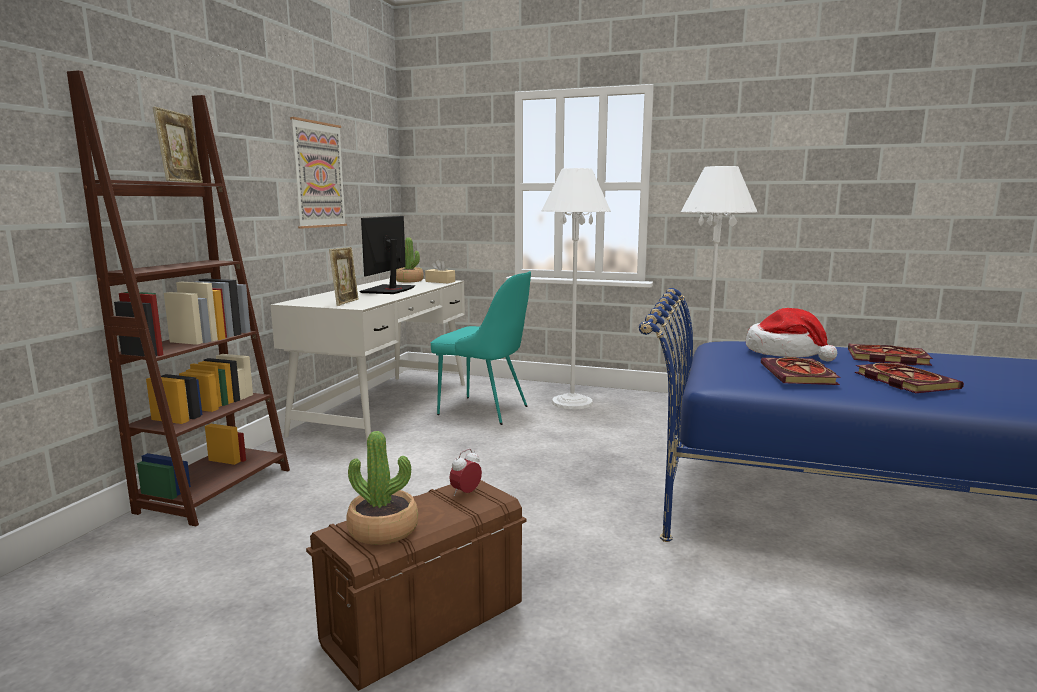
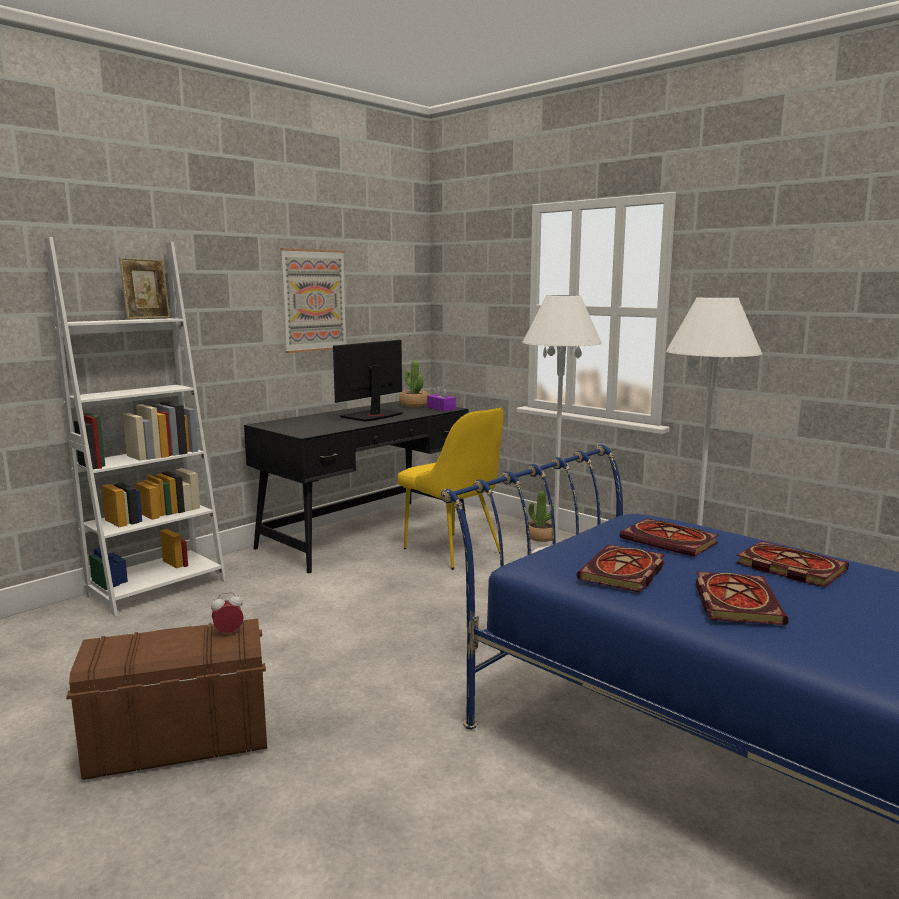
camera: 25 degrees right, 0 degrees up
brown bookcase [67,70,290,526] -> white bookcase [45,237,226,617]
white desk [271,278,465,443] -> black desk [244,401,469,573]
picture frame [329,247,359,306] -> none
potted plant [346,431,418,545] -> potted plant moved to [526,491,554,542]
beige tissue box [425,259,455,283] -> purple tissue box [427,385,456,411]
turquoise chair [431,271,531,425] -> yellow chair [398,408,503,570]
hat [746,308,837,362] -> book [620,518,719,557]

